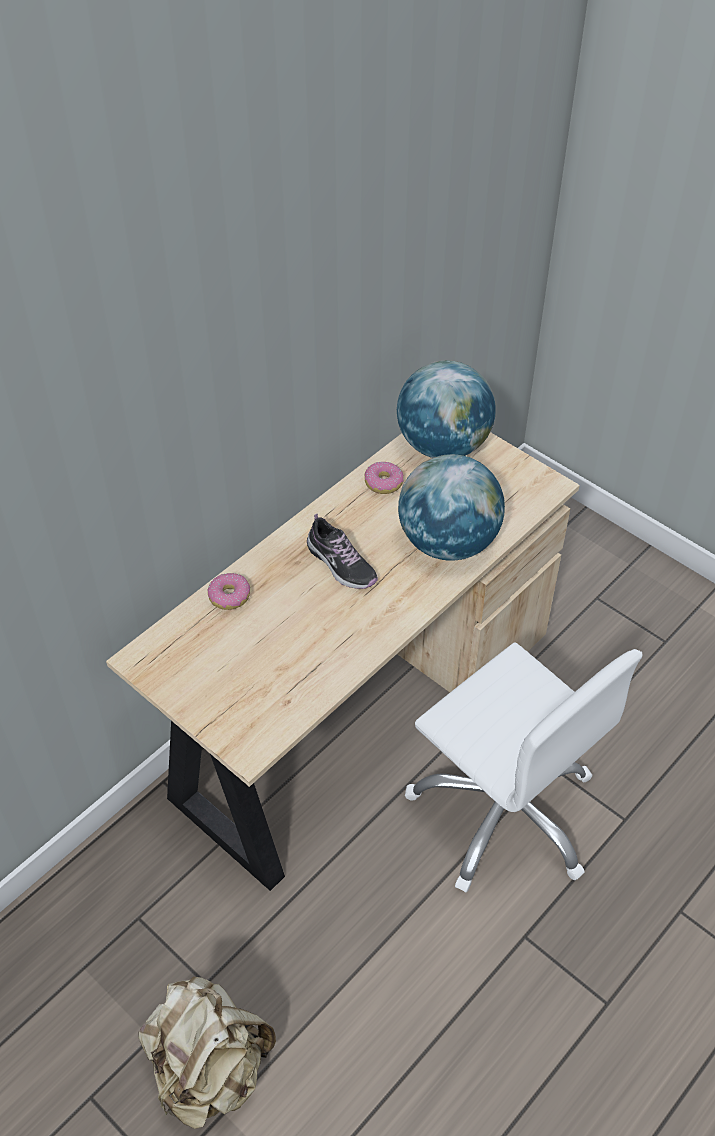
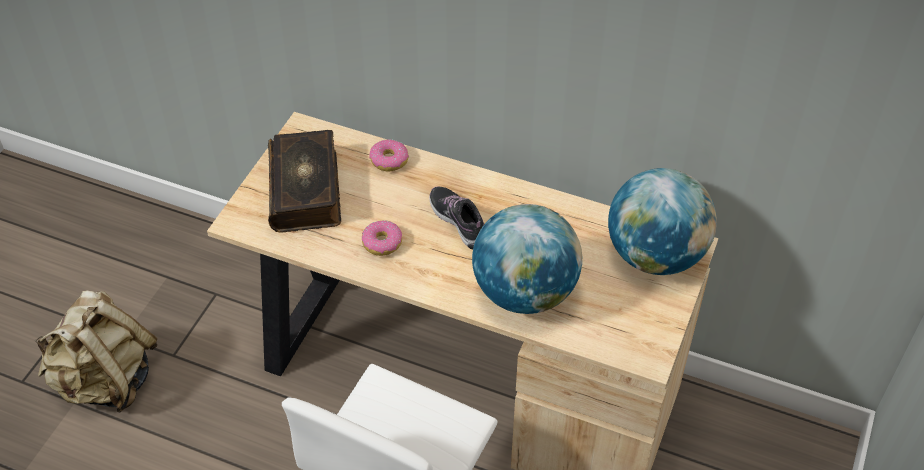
camera: 70 degrees right, 0 degrees up
shoe [307,514,378,589] -> shoe turned 120 degrees clockwise [429,187,484,249]
donut [365,462,404,494] -> donut moved to [362,221,402,256]
none -> book [268,130,341,233]

